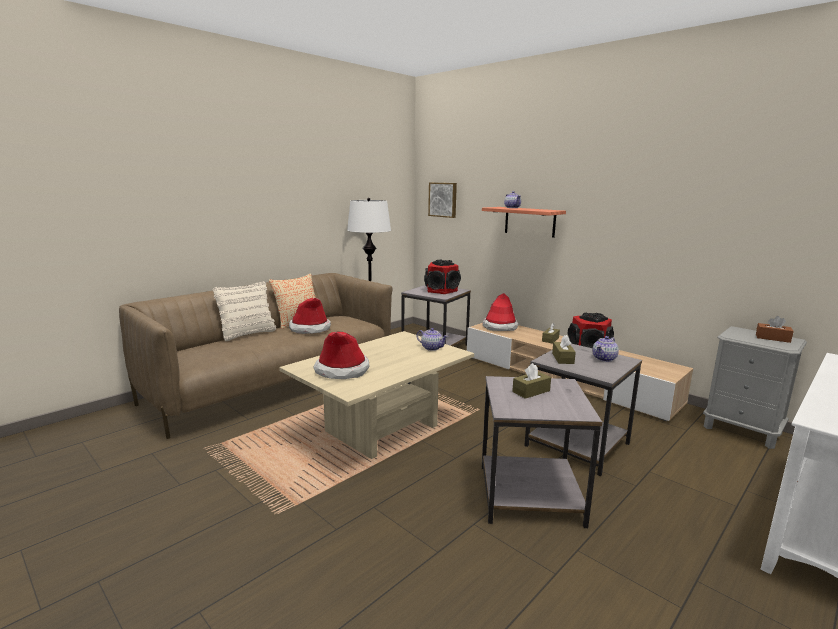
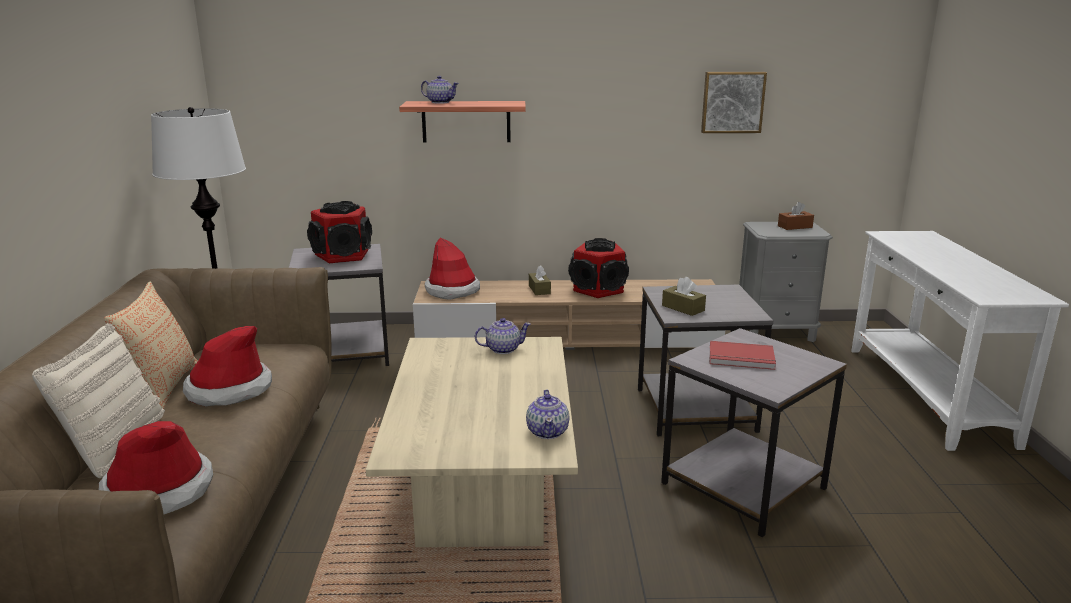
camera: 45 degrees left, 5 degrees up
hat [313,332,369,379] -> hat moved to [99,421,213,514]
picture [428,182,457,218] -> picture moved to [701,72,767,133]
brown tissue box [512,363,551,399] -> red book [709,341,776,370]
teapot [592,336,619,362] -> teapot moved to [526,389,569,439]

